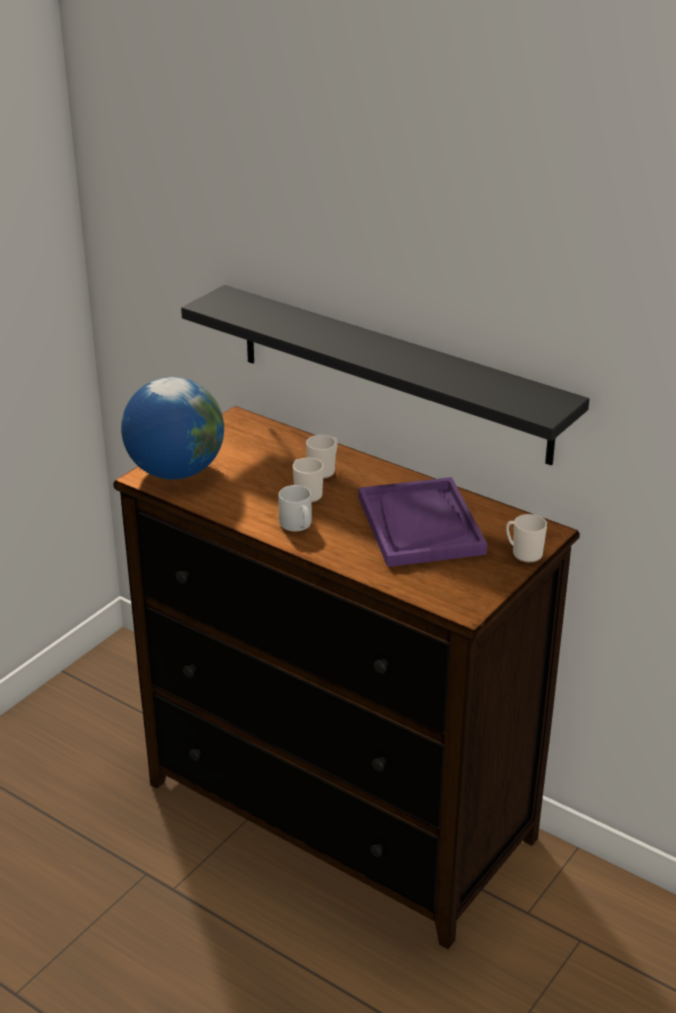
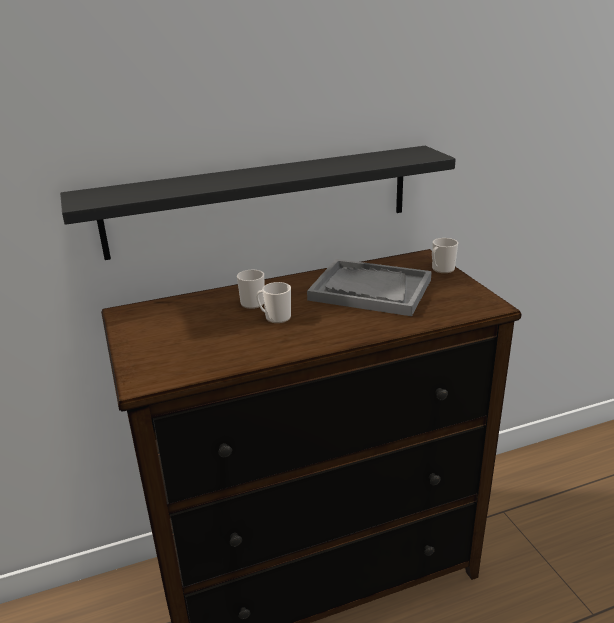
camera: 55 degrees left, 5 degrees down
globe [121,377,224,480] -> none
grey mug [278,485,312,531] -> none
purple tray [359,477,487,567] -> grey tray [307,259,432,316]

